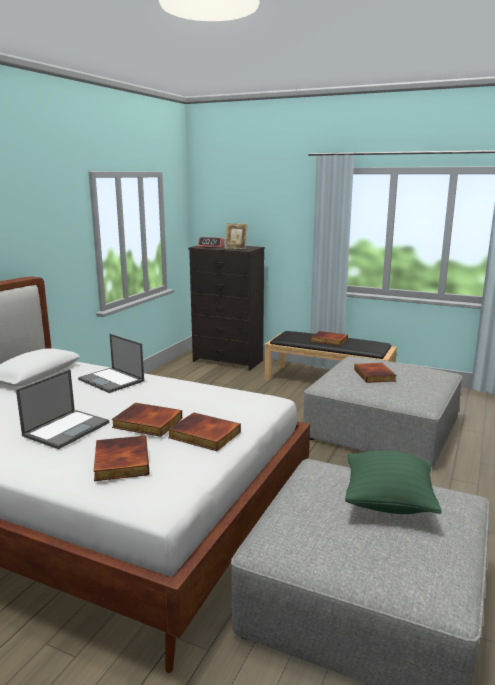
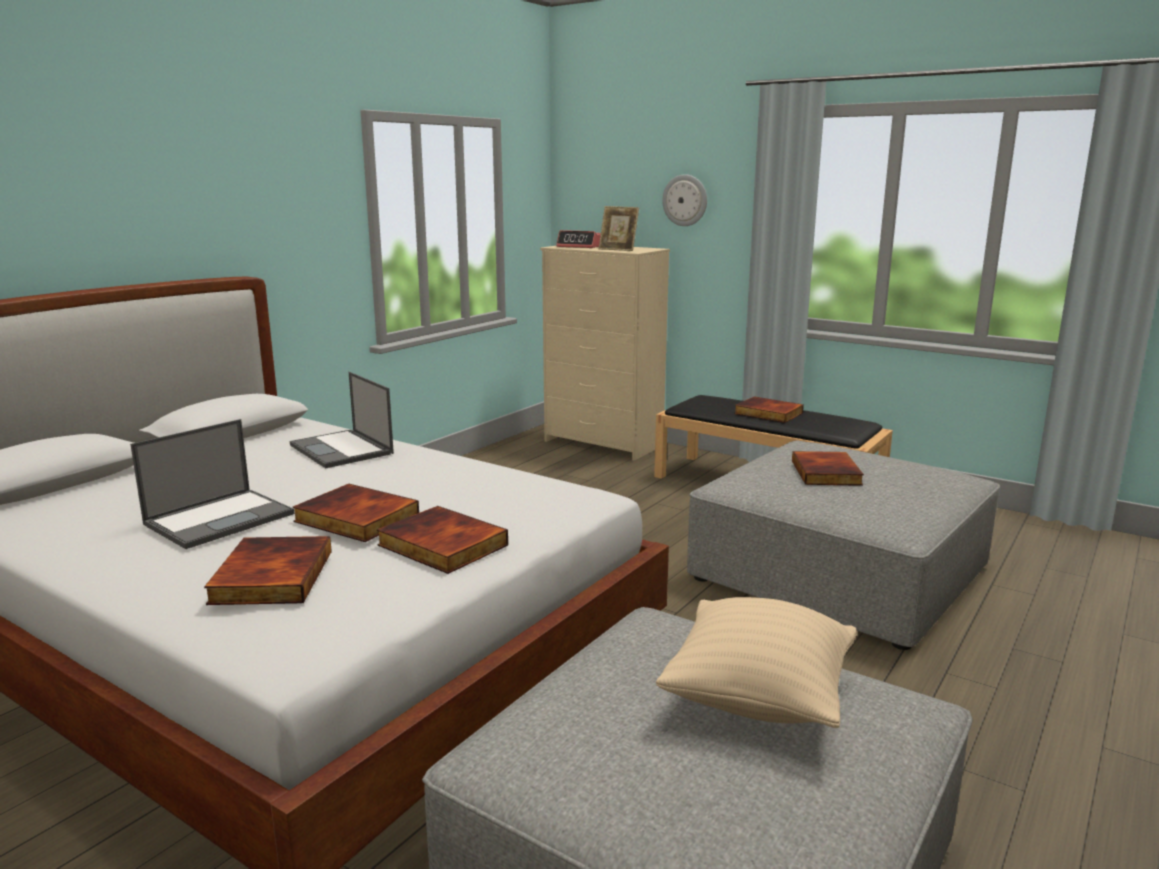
camera: 10 degrees right, 0 degrees up
black dresser [188,245,265,371] -> beige dresser [540,246,670,461]
green pillow [345,451,442,514] -> beige pillow [656,597,857,728]
none -> wall clock [662,174,707,226]

